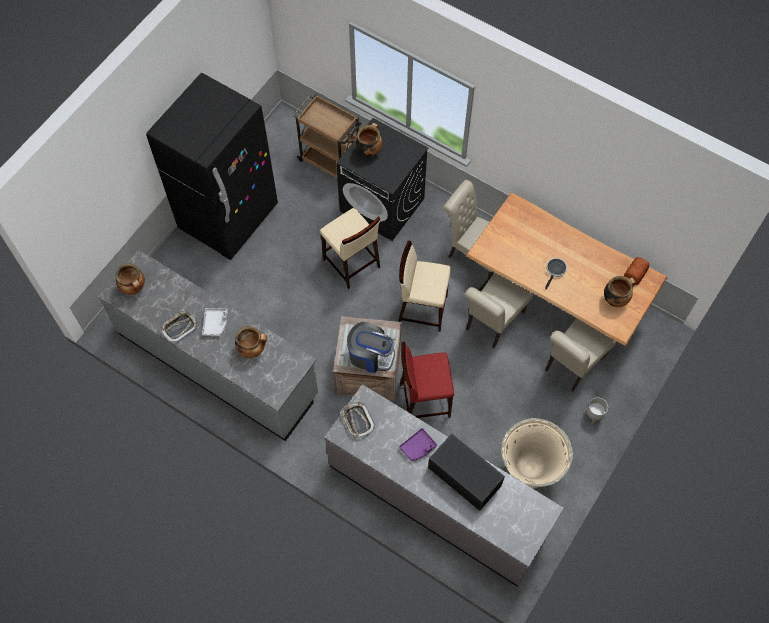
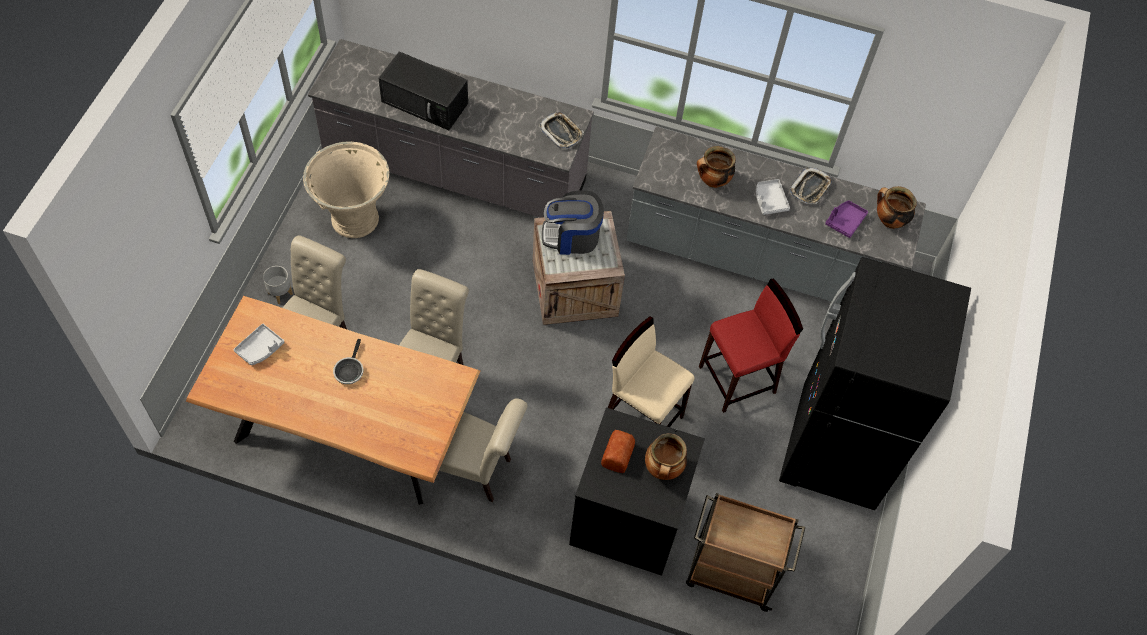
camera: 160 degrees right, 5 degrees down
beige stool [398,241,451,332] -> none
purple tray [399,428,437,461] -> purple tray moved to [825,200,868,238]
red stool [400,342,454,418] -> red stool moved to [699,278,803,413]
cooking pot [604,276,636,307] -> grey tray [233,324,285,365]
bread [624,257,649,285] -> bread moved to [601,430,635,473]

